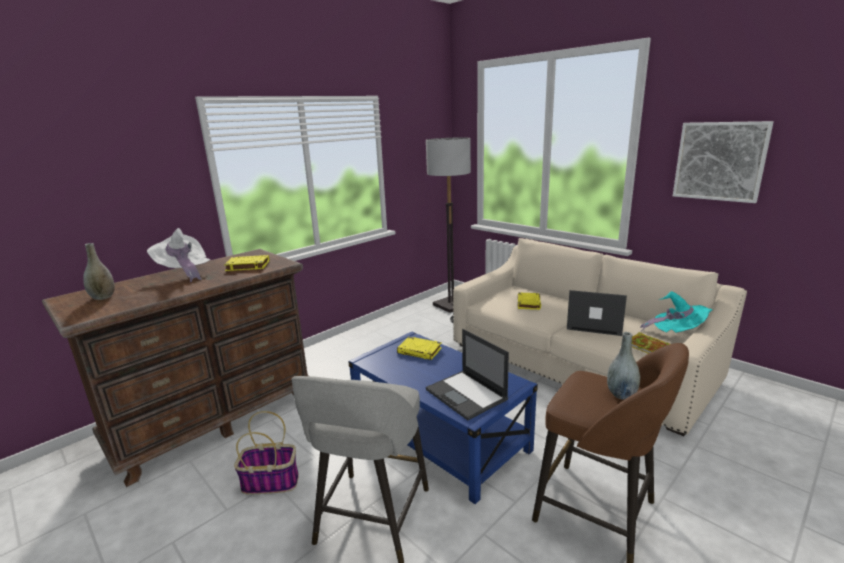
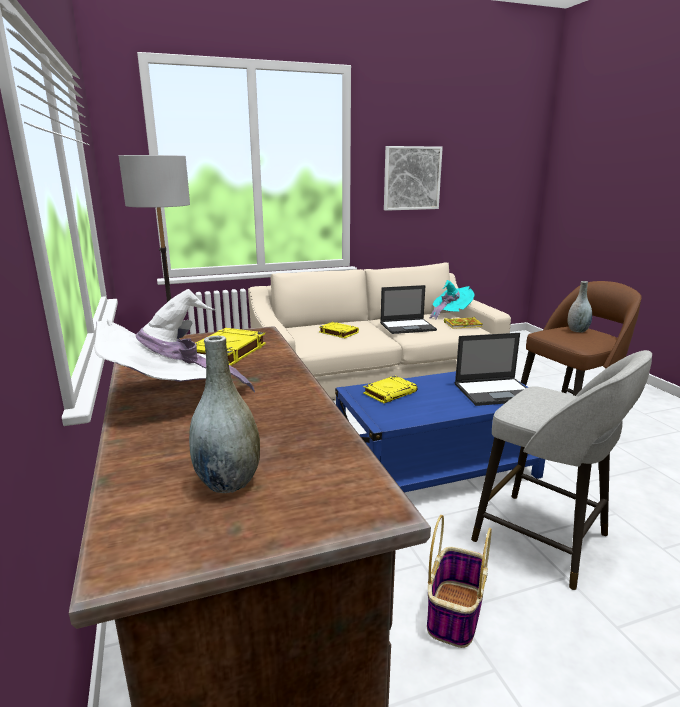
camera: 65 degrees left, 0 degrees up
laptop [567,290,627,336] -> laptop turned 150 degrees counterclockwise [380,285,437,334]

